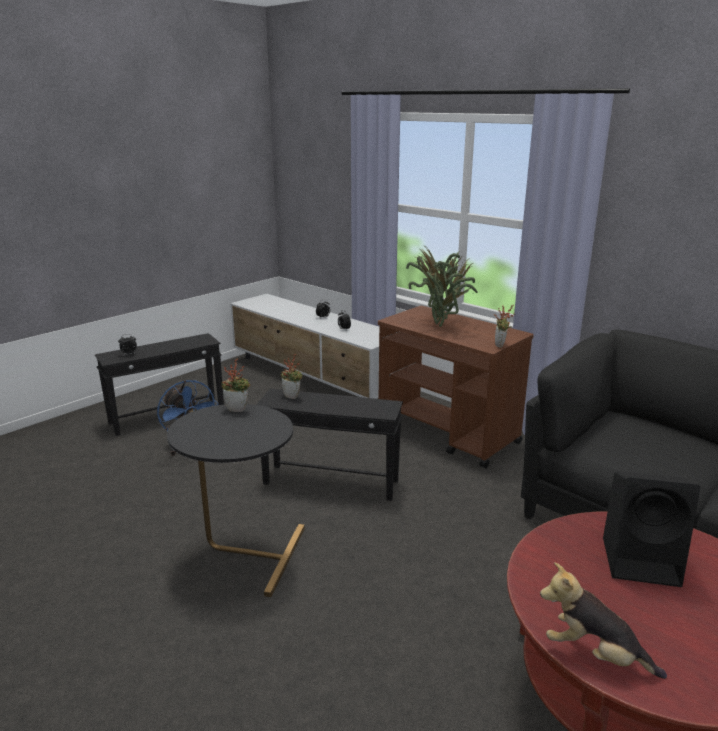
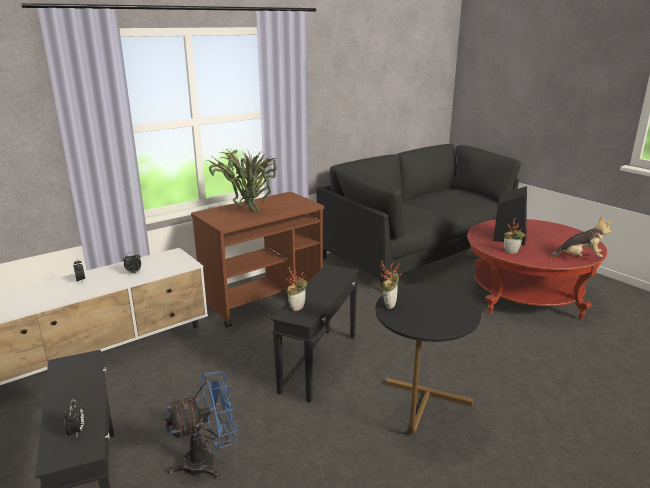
camera: 80 degrees left, 0 degrees up
potted plant [494,305,515,348] -> potted plant moved to [504,218,525,253]
plush toy [540,562,667,679] -> plush toy turned 120 degrees counterclockwise [550,218,612,257]

